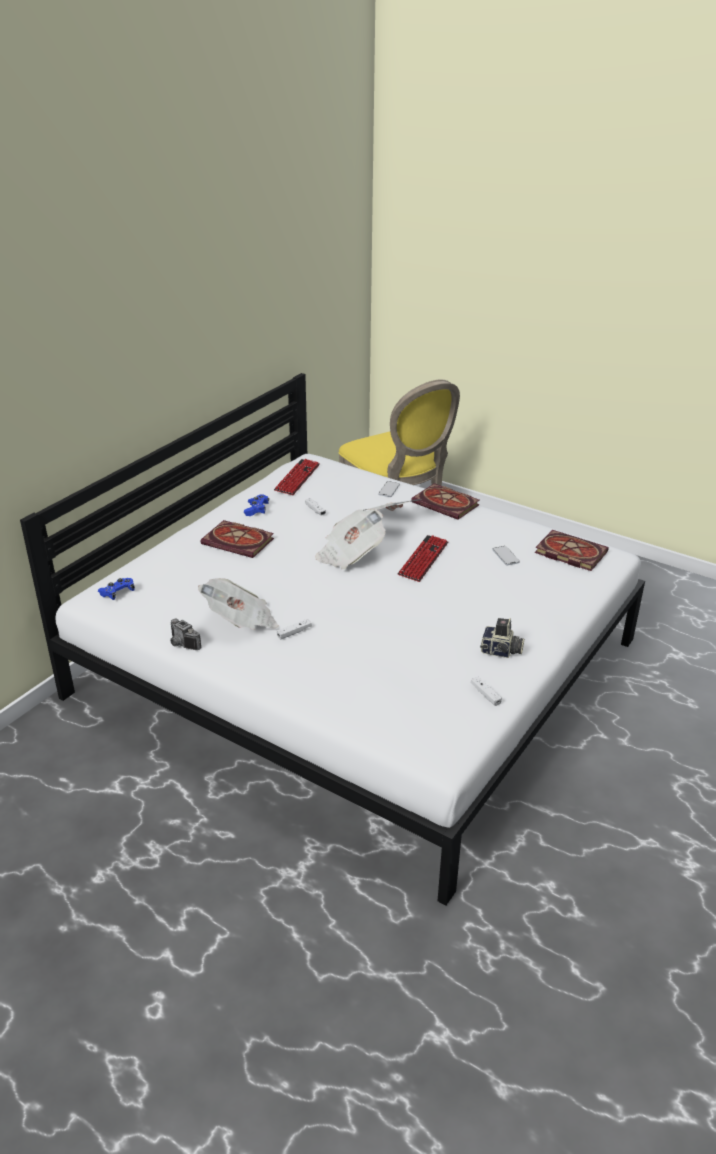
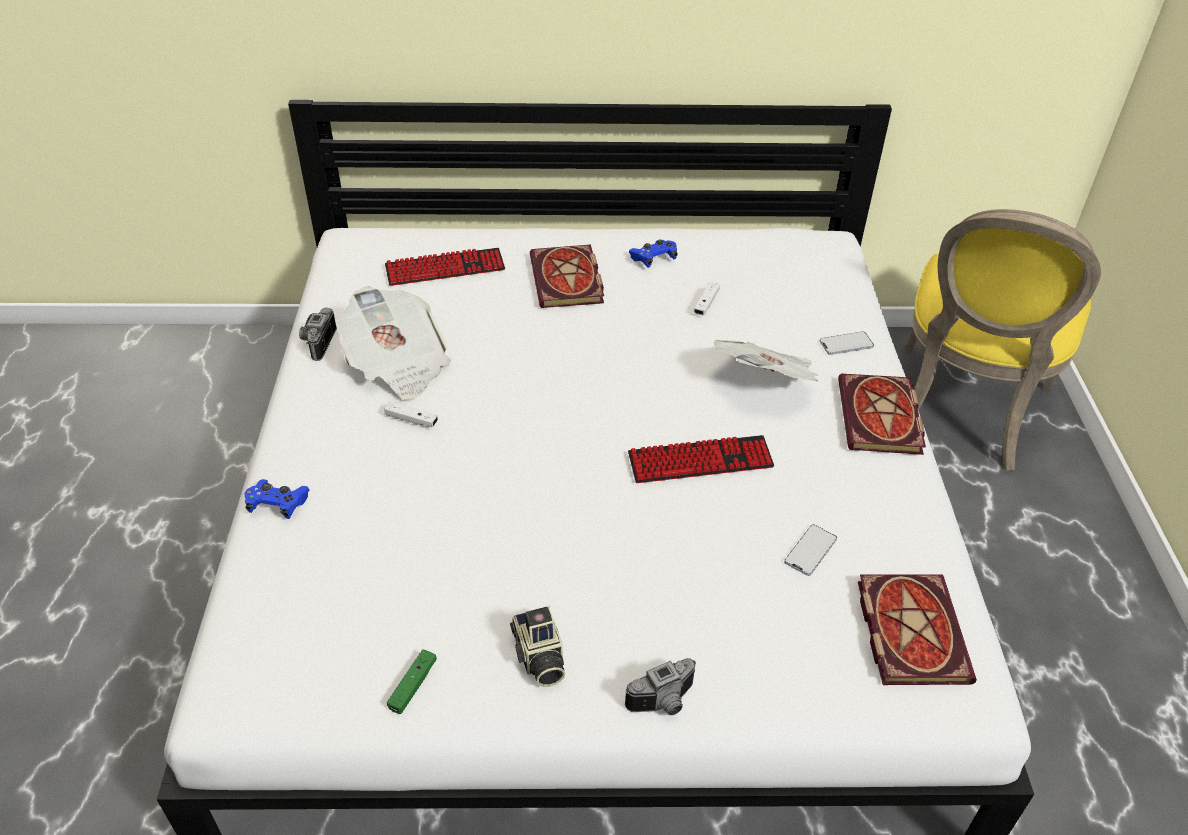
camera: 55 degrees right, 10 degrees up
blue game controller [98,578,135,600] -> blue game controller moved to [244,479,310,519]
keyboard [274,459,320,495] -> keyboard moved to [385,248,505,286]
newspaper [315,509,386,569] -> none
white game controller [471,677,502,706] -> green game controller [387,649,437,714]
none -> camera [625,658,696,715]

